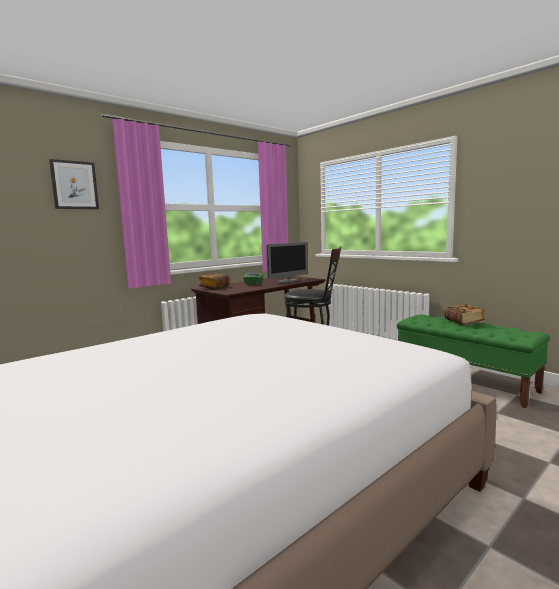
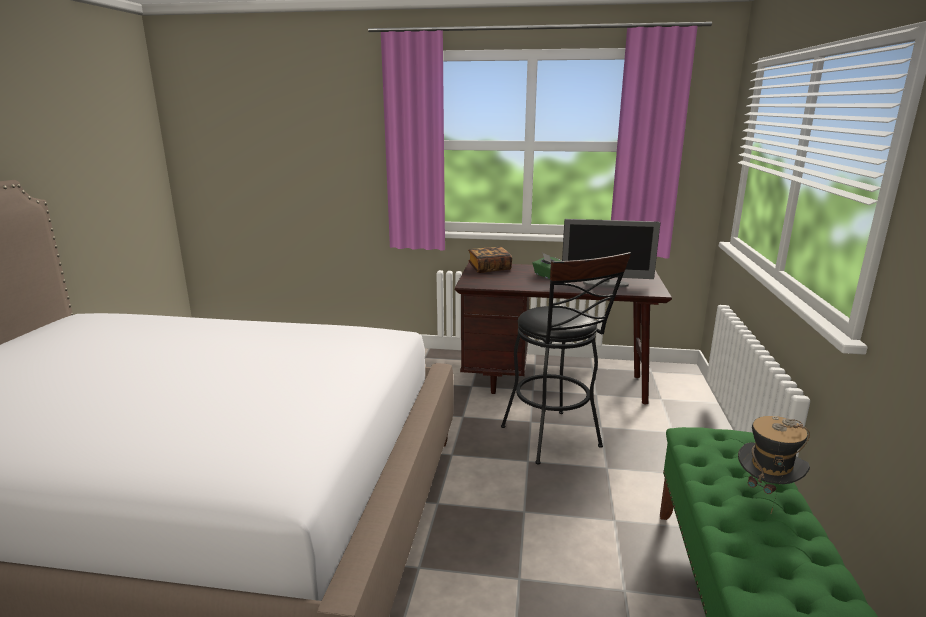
camera: 50 degrees right, 10 degrees up
picture [49,159,99,209] -> none
book [445,304,485,325] -> hat [738,416,810,513]

